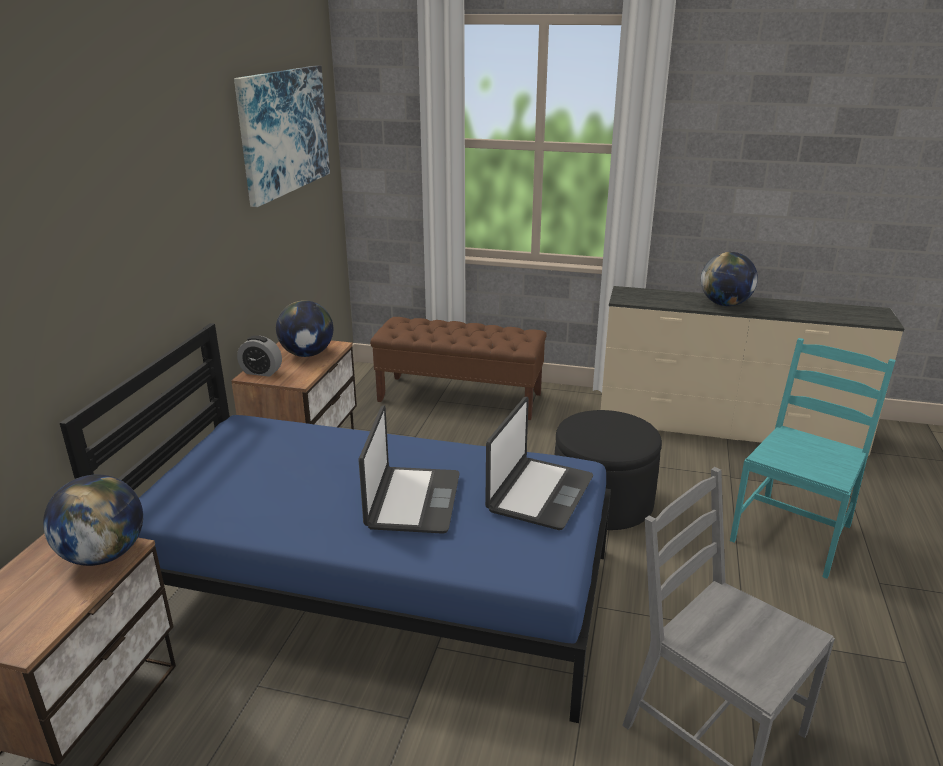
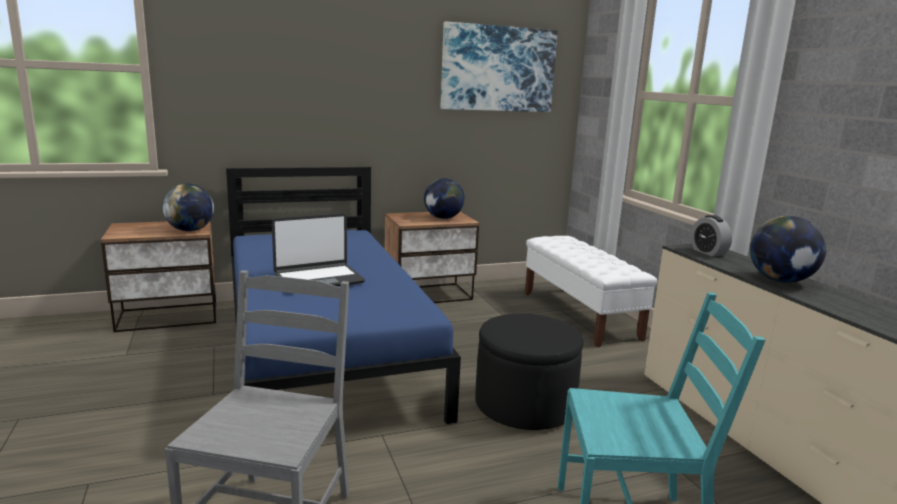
camera: 55 degrees right, 10 degrees down
alarm clock [237,336,282,377] -> alarm clock moved to [690,215,732,256]
brown bench [370,317,547,420] -> white bench [525,236,658,347]
laptop [485,397,593,530] -> none

